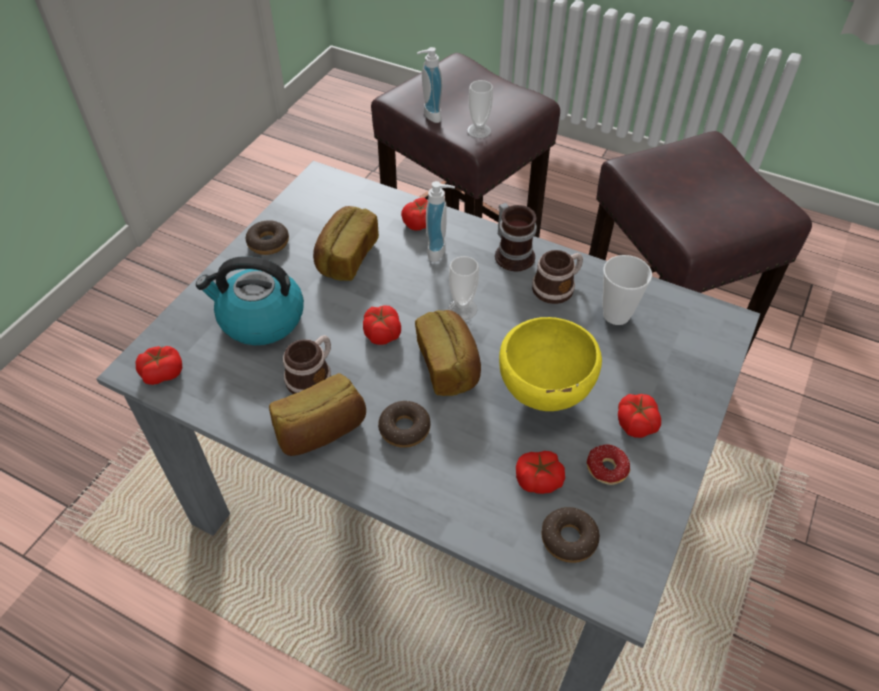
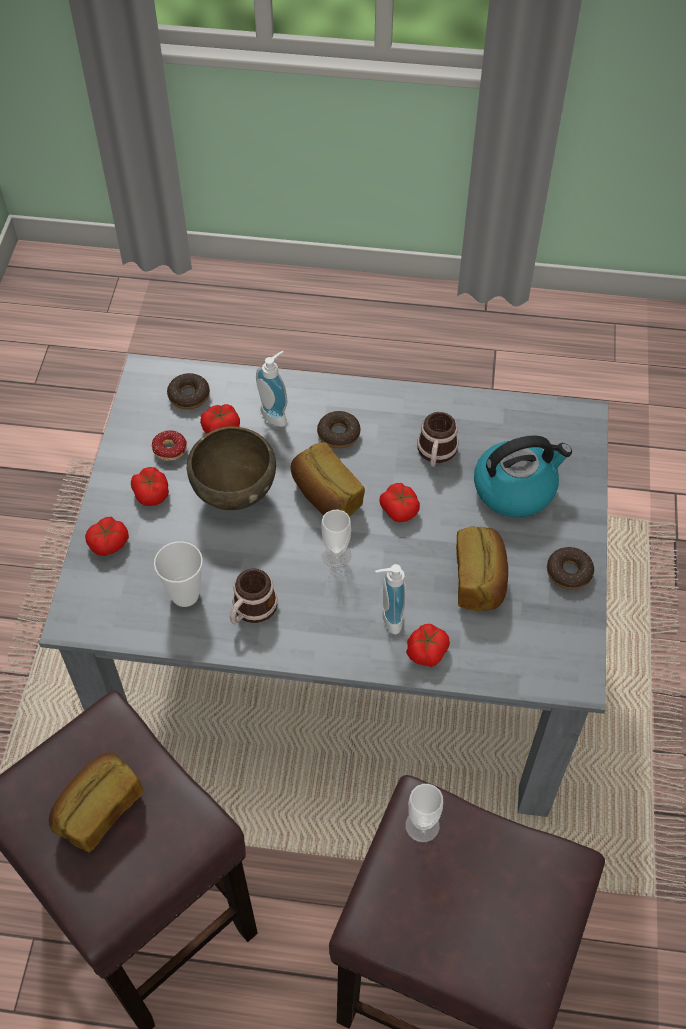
camera: 160 degrees right, 5 degrees up
tomato [136,346,182,385] -> tomato moved to [85,517,129,556]
bread [269,373,366,456] -> bread moved to [49,753,144,852]
soap dispenser [417,47,443,123] -> soap dispenser moved to [256,351,287,427]
mug [495,203,537,271] -> none
yellow bowl [499,317,602,411] -> brown bowl [187,426,276,510]

